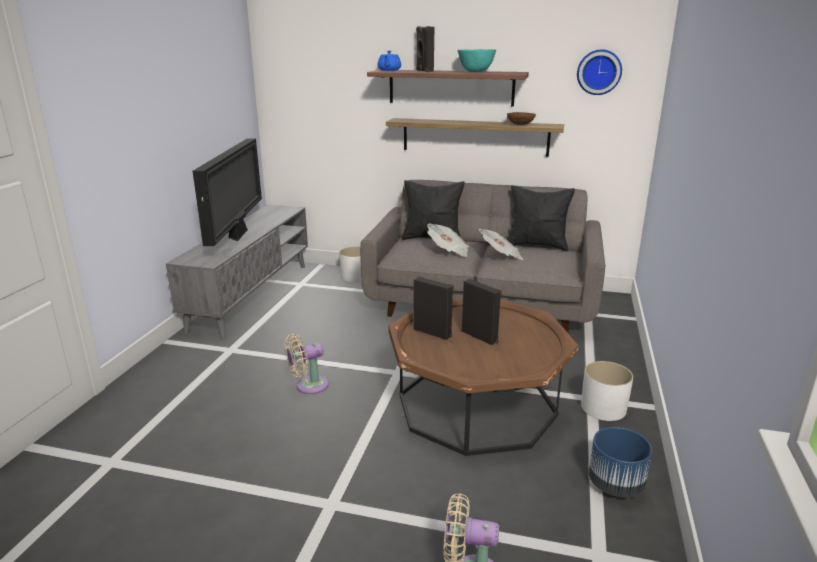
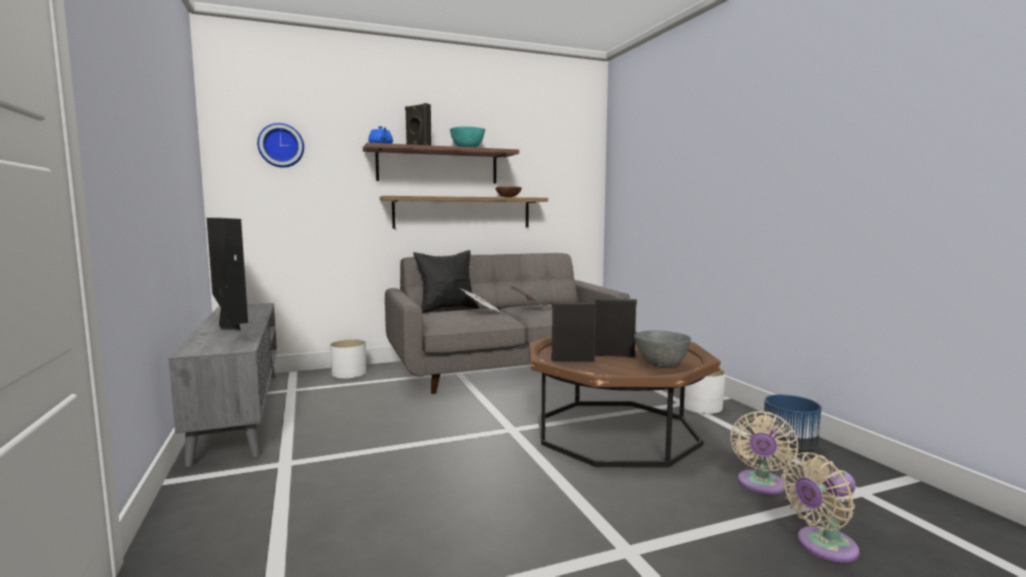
camera: 35 degrees left, 15 degrees down
beige fan [285,334,329,394] -> beige fan moved to [730,411,798,494]
black pillow [507,185,575,251] -> none
wall clock [577,49,622,95] -> wall clock moved to [257,123,304,168]
none -> grey bowl [634,330,691,368]

